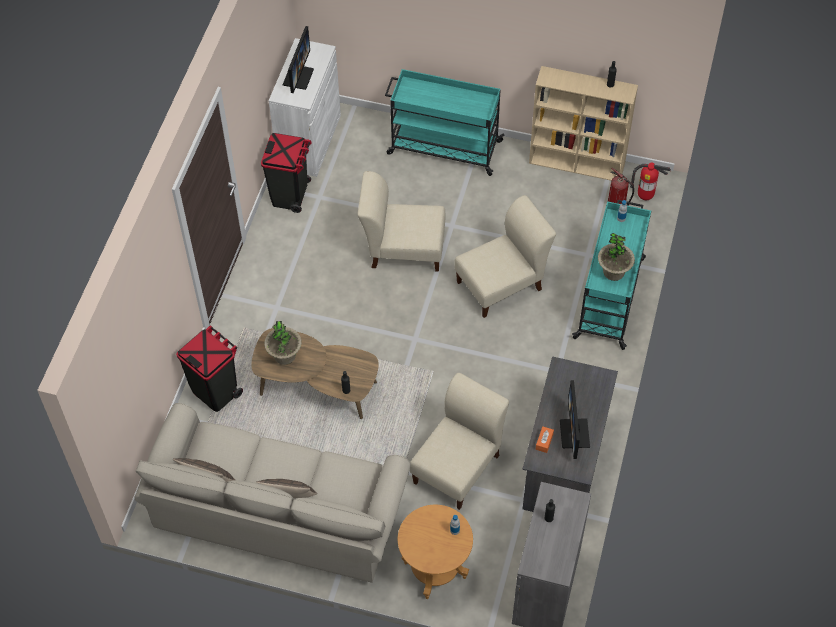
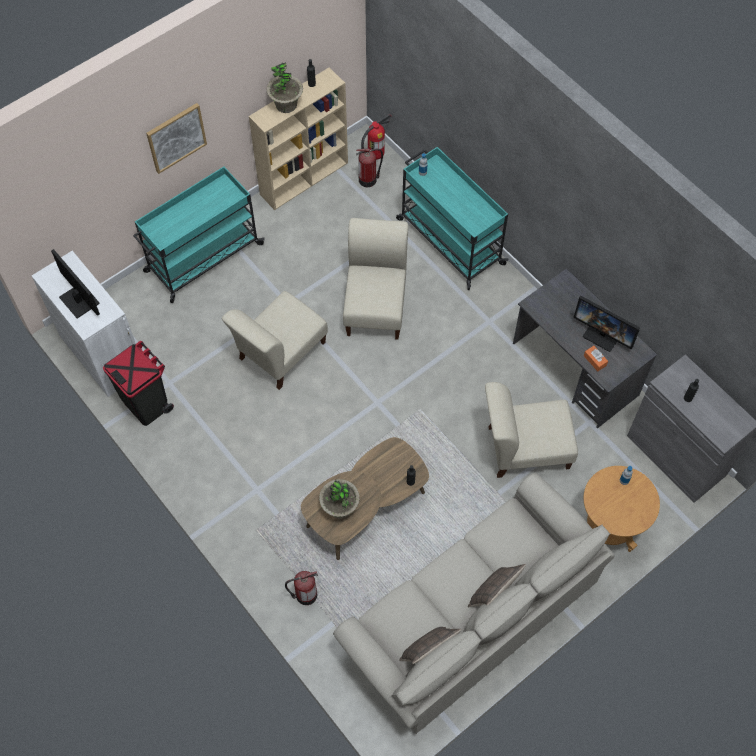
camera: 55 degrees left, 5 degrees up
black trash can [176,326,243,412] -> fire extinguisher [285,571,318,605]
beige chair [410,373,509,510] -> beige chair turned 75 degrees counterclockwise [485,382,578,478]
potted plant [598,233,635,281] -> potted plant moved to [267,62,303,113]
none -> picture [146,103,207,174]

